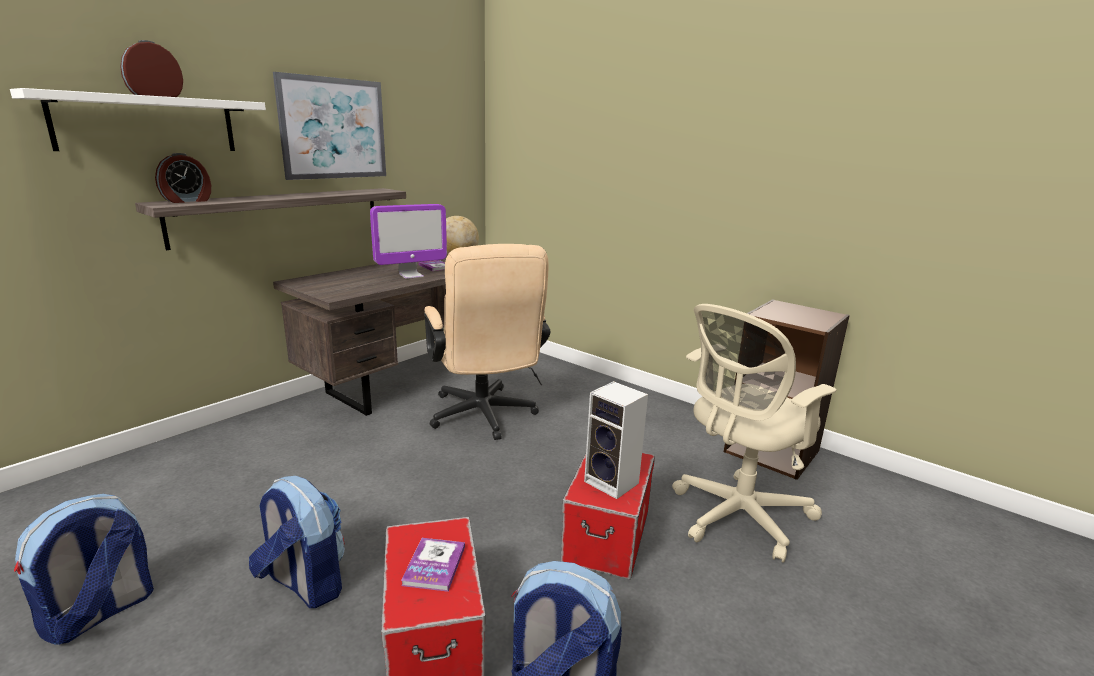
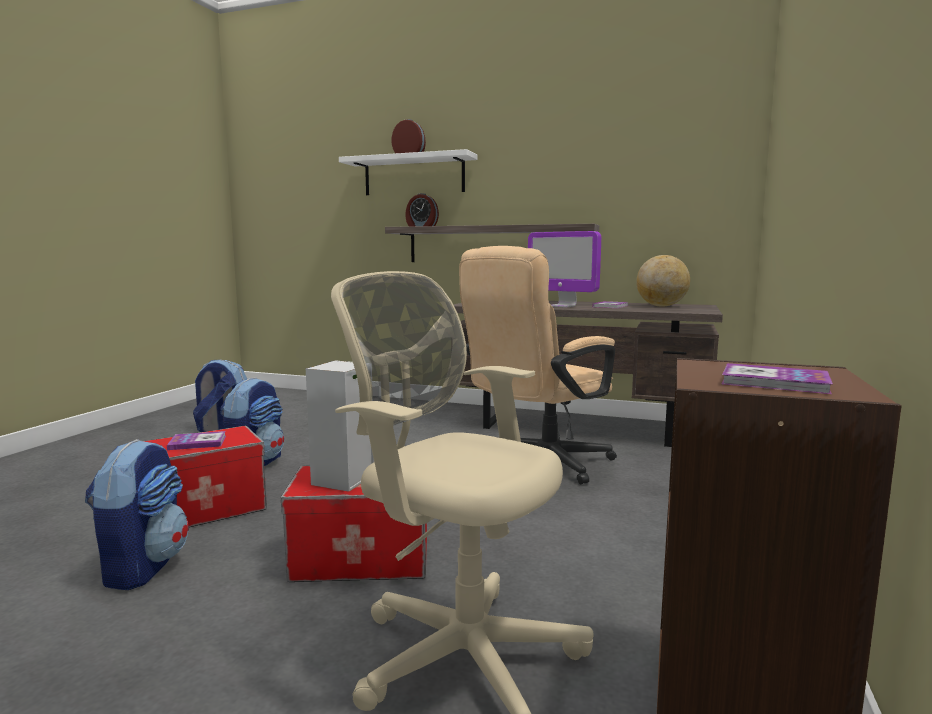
camera: 70 degrees right, 10 degrees down
picture [273,72,386,180] -> none
none -> book [722,363,833,394]

